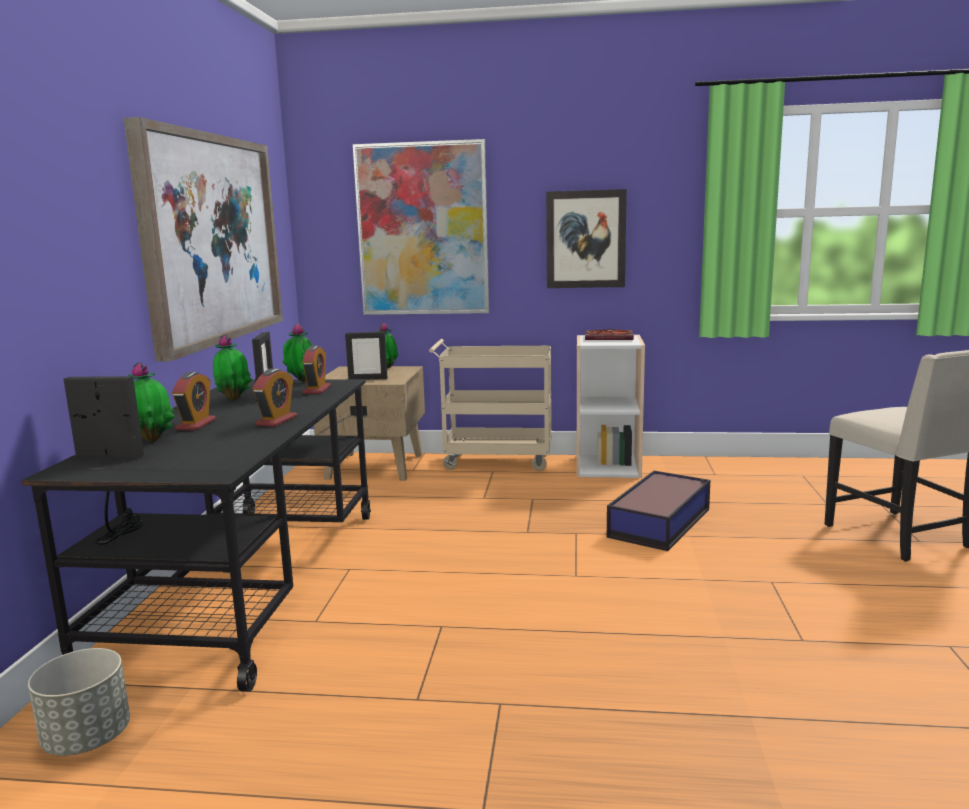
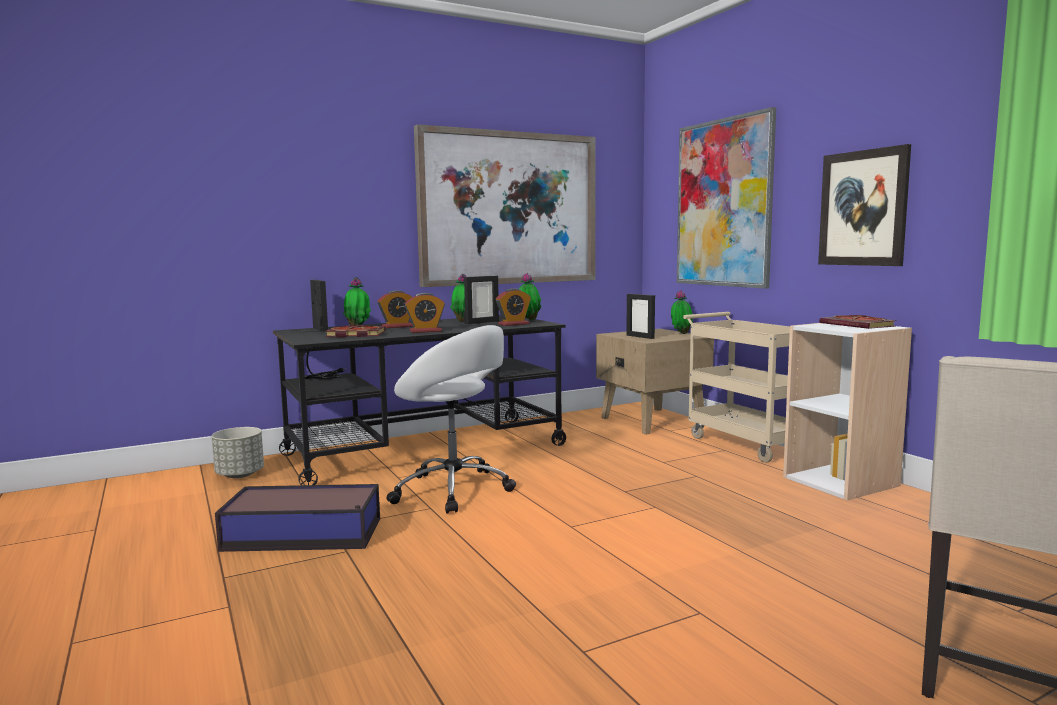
camera: 55 degrees right, 5 degrees down
storage box [607,471,710,551] -> storage box moved to [215,484,380,552]
none -> book [325,325,386,337]
none -> white office chair [387,325,516,514]

